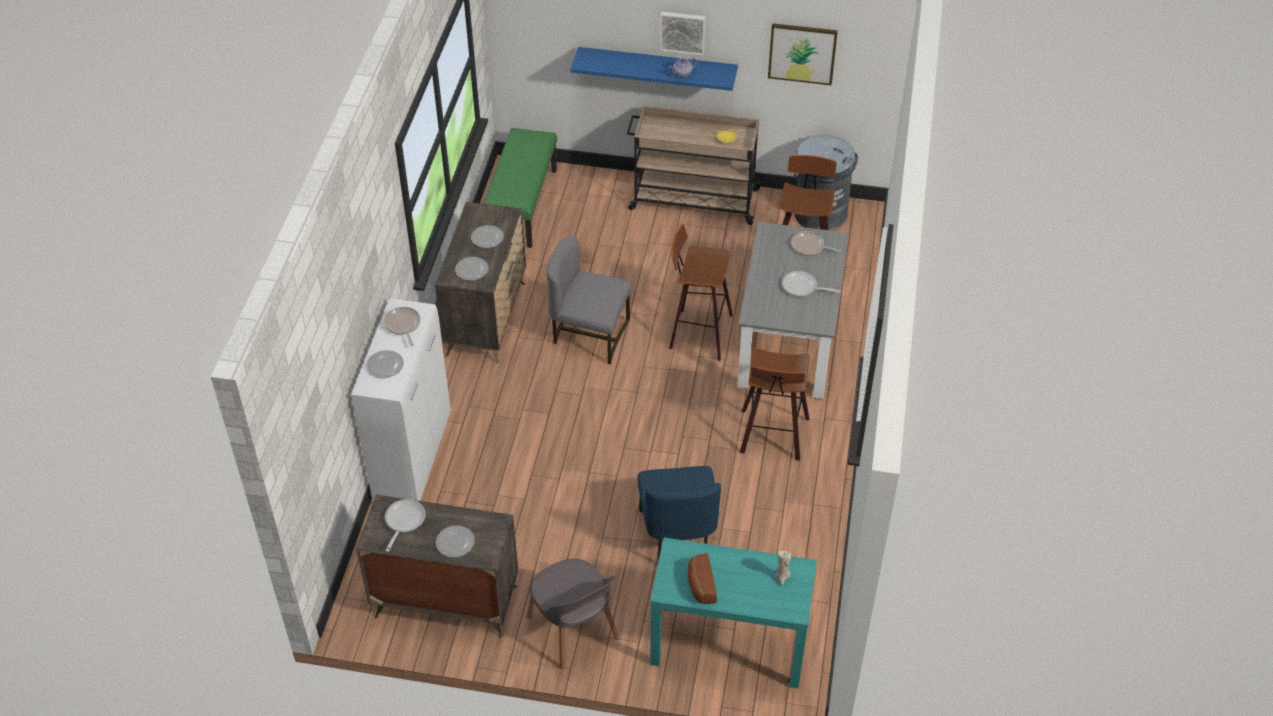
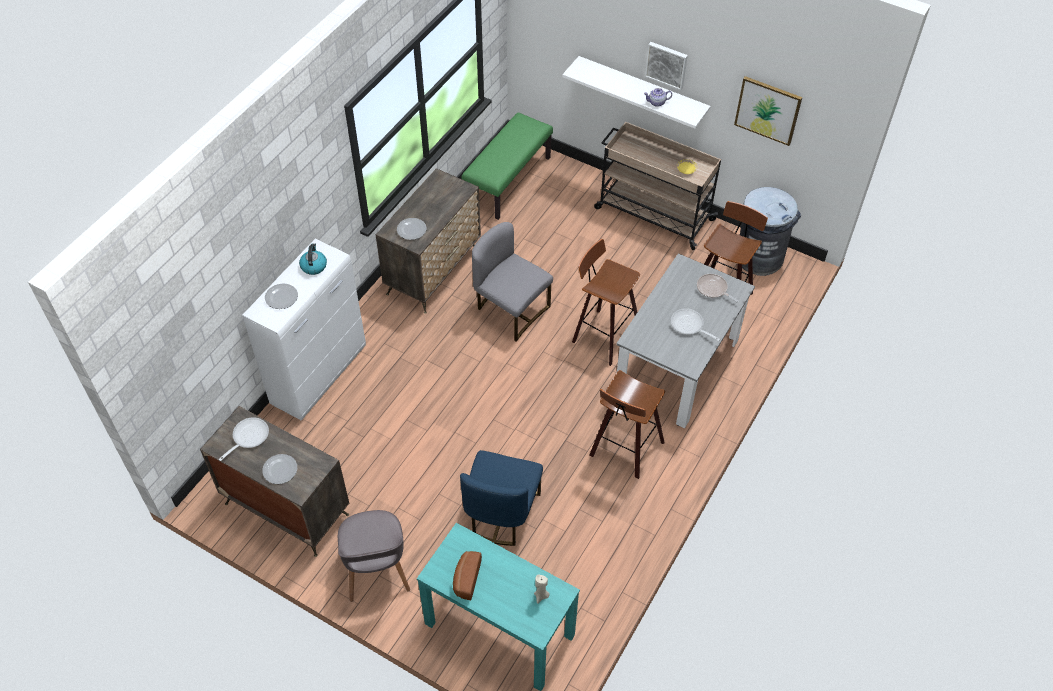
camera: 20 degrees right, 5 degrees up
frying pan [384,307,421,347] -> kettle [299,243,327,275]
plate [471,225,504,248] -> none
blue shelf [571,47,738,91] -> white shelf [562,56,710,129]

